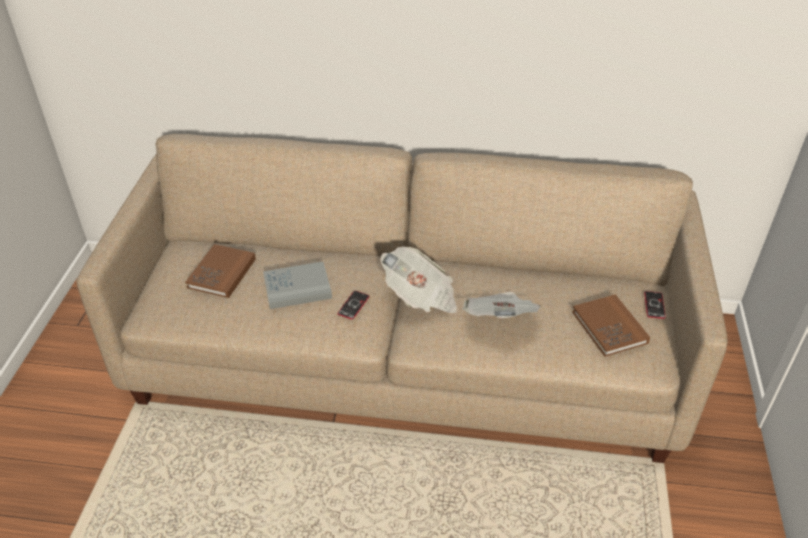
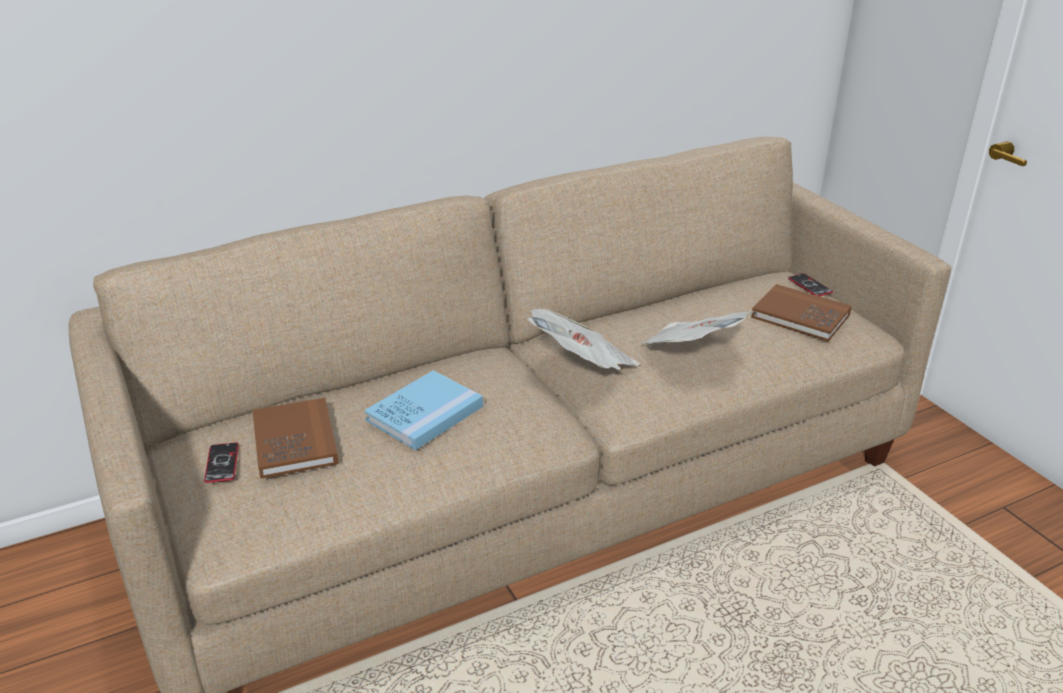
camera: 35 degrees left, 10 degrees down
grey book [263,262,332,309] -> blue book [364,370,483,450]
phone [337,291,369,319] -> phone moved to [204,442,239,483]

